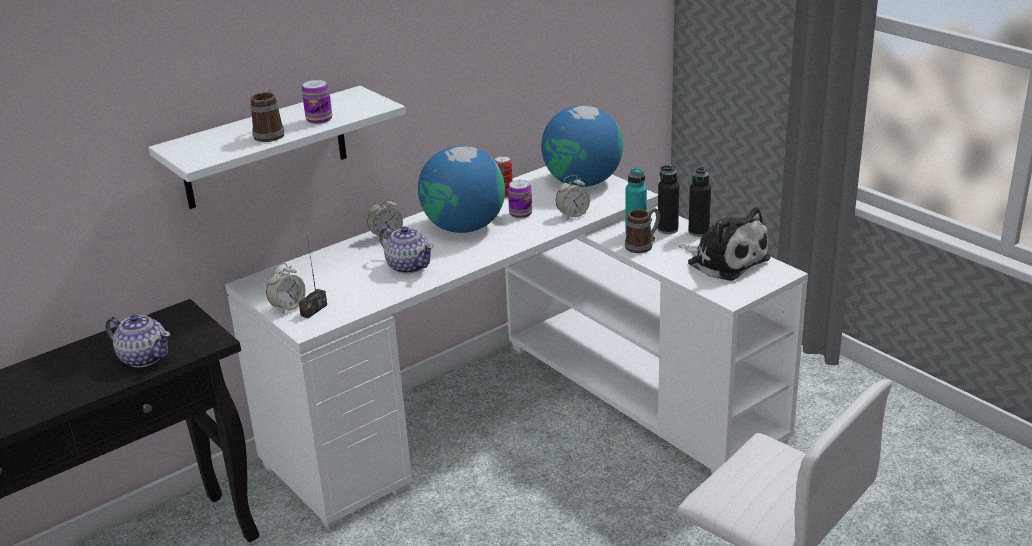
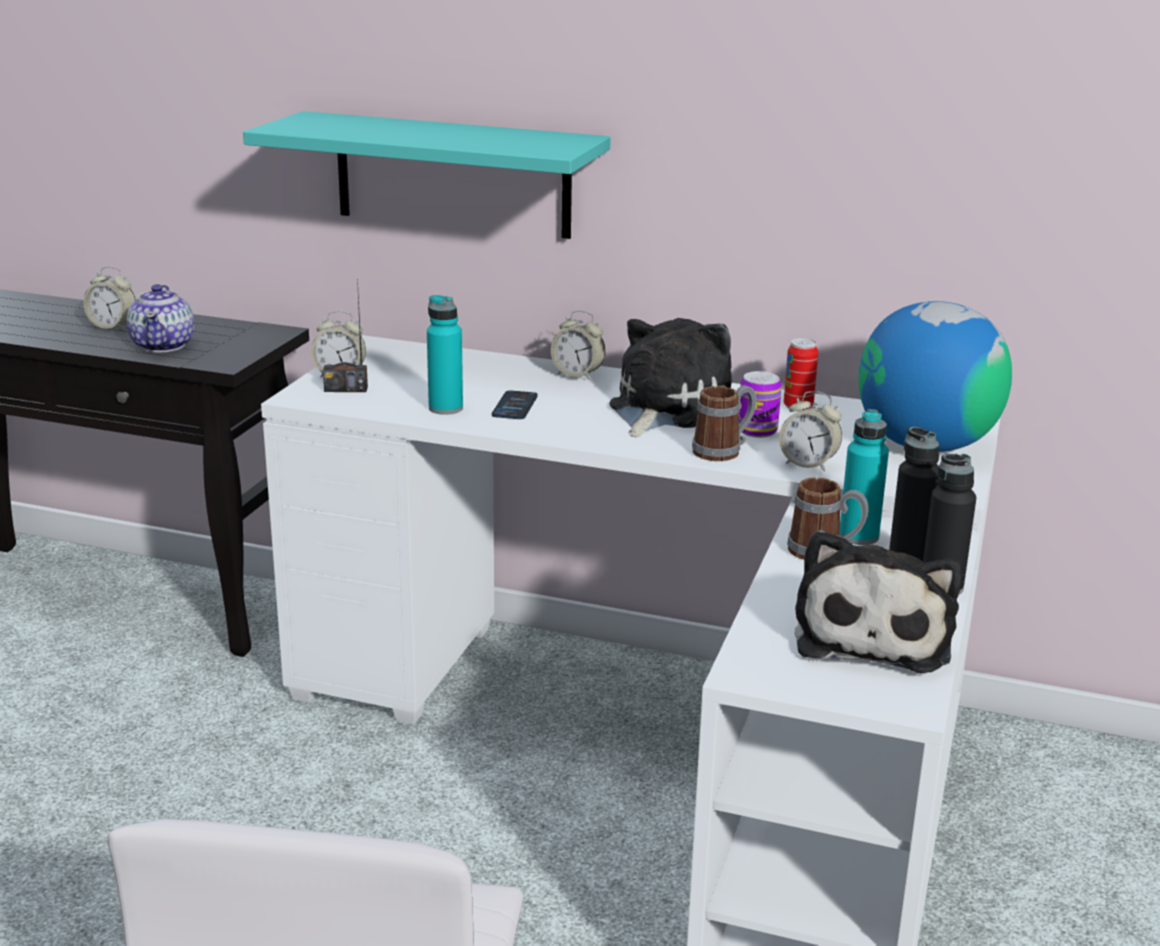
camera: 55 degrees right, 5 degrees down
white shelf [148,86,406,209] -> turquoise shelf [243,111,611,239]
mug [250,88,284,142] -> mug moved to [692,385,756,461]
can [302,80,332,124] -> none
teapot [379,226,434,274] -> phone [492,391,538,419]
globe [418,146,505,233] -> plush toy [609,318,732,437]
none -> alarm clock [83,266,136,331]
none -> turquoise bottle [427,295,463,415]

